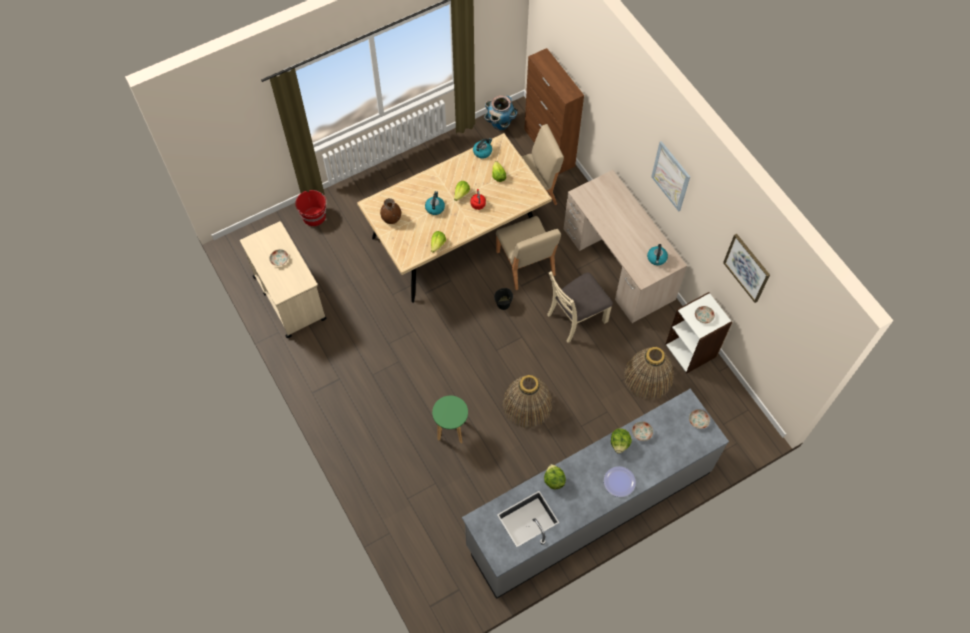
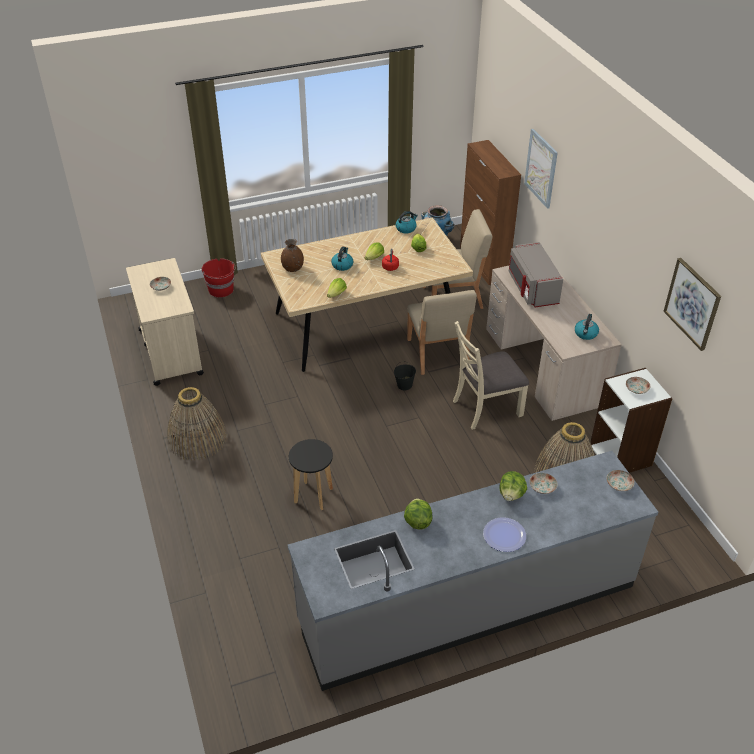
camera: 10 degrees right, 20 degrees down
green stool [432,396,468,443] -> black stool [289,439,333,510]
basket [503,375,552,428] -> basket moved to [167,387,227,461]
picture [651,141,690,212] -> picture moved to [524,129,558,209]
none -> grey microwave [509,242,563,307]

